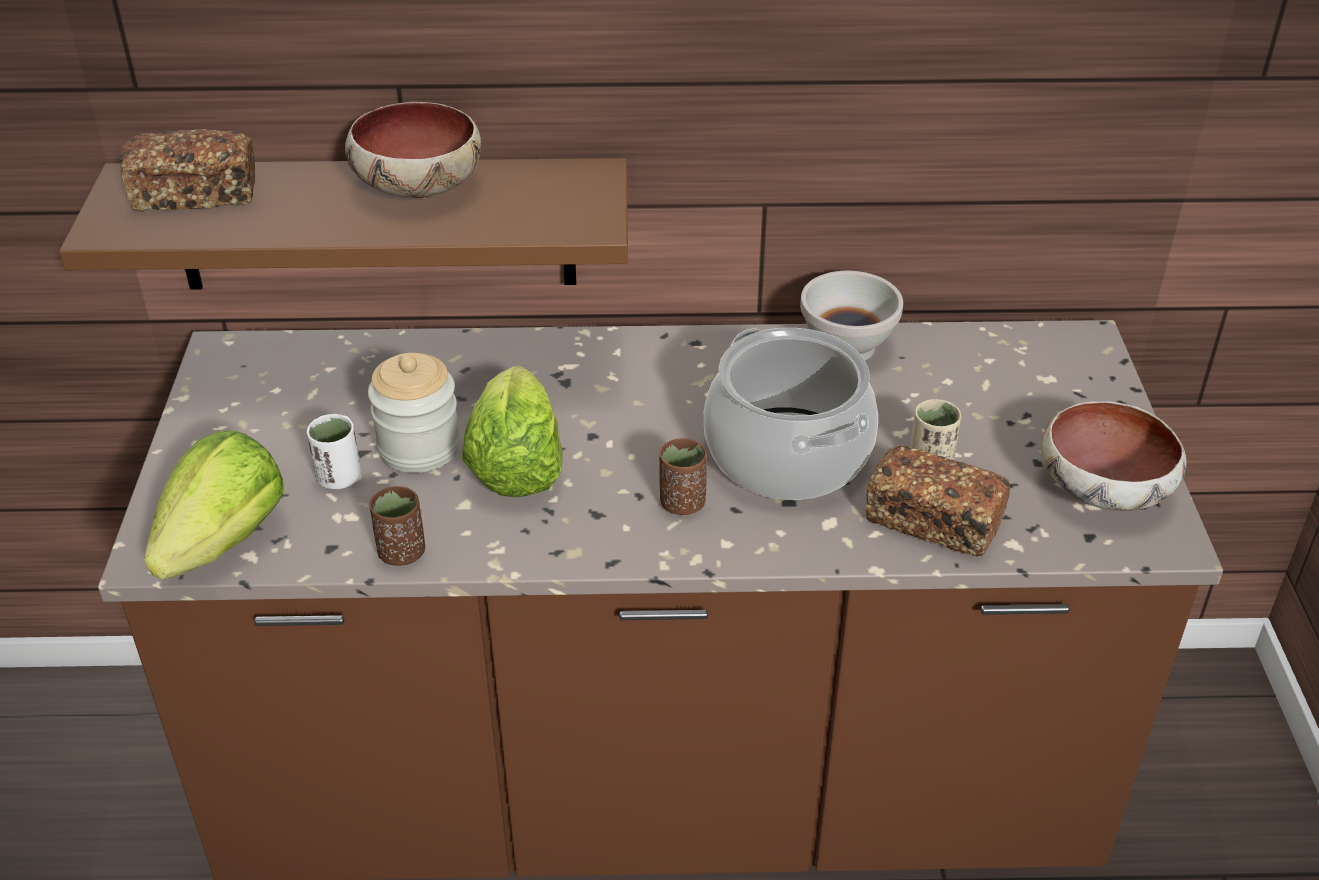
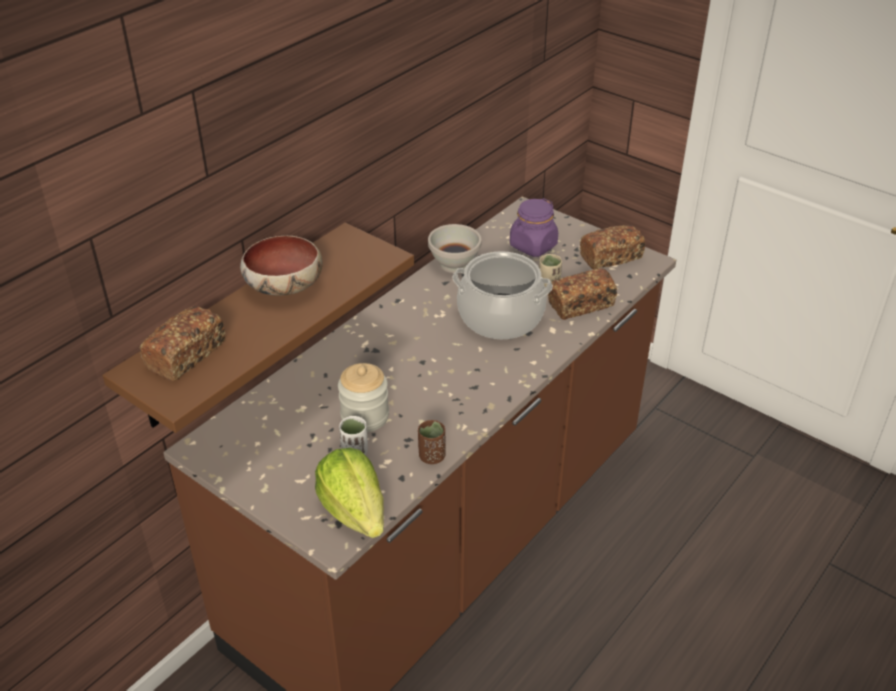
camera: 50 degrees left, 0 degrees up
lettuce [462,366,562,497] -> none
brown cup [659,438,707,515] -> none
bowl [1042,401,1187,511] -> bread [580,225,645,269]
none -> purple jar [510,198,558,257]

